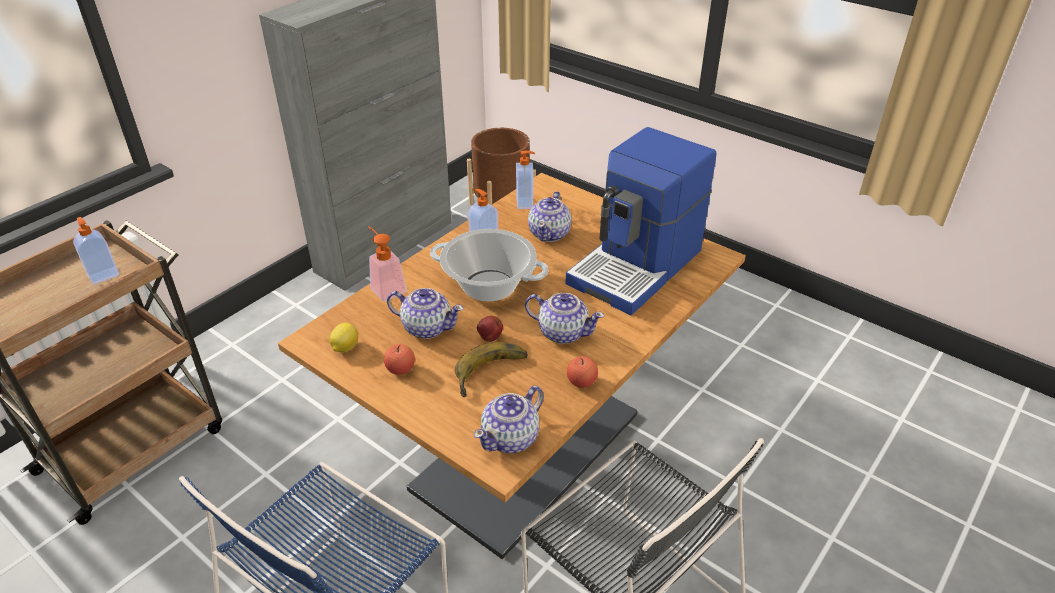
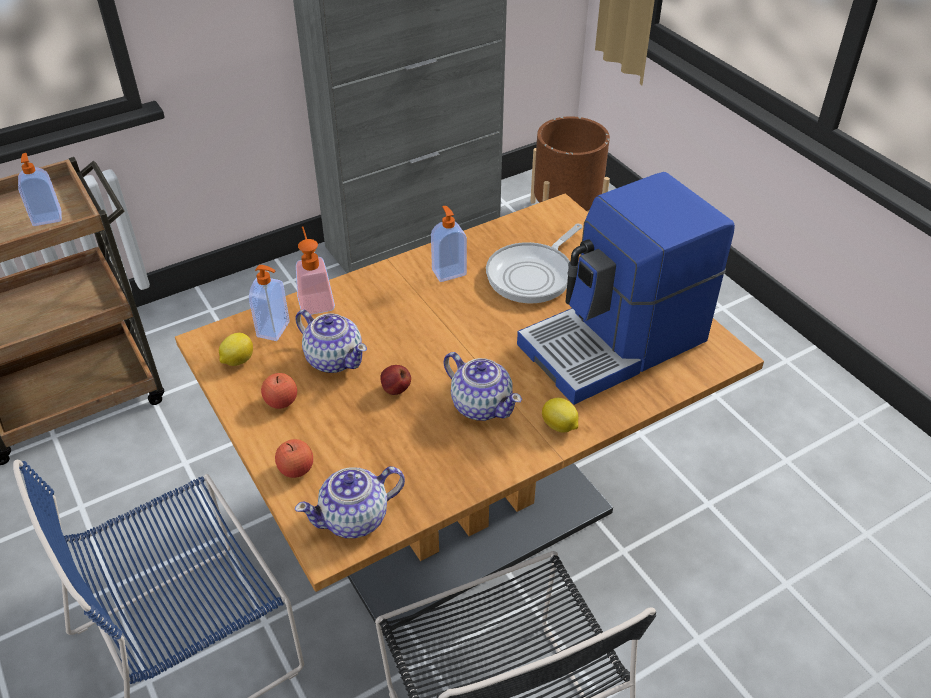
camera: 20 degrees right, 5 degrees up
cooking pot [430,229,548,301] -> none
banana [455,342,528,397] -> none
soap dispenser [516,151,535,209] -> soap dispenser moved to [249,265,290,341]
teapot [528,191,572,242] -> frying pan [486,224,583,303]
apple [567,356,598,388] -> apple moved to [275,439,313,478]
none -> lemon [542,398,578,433]

